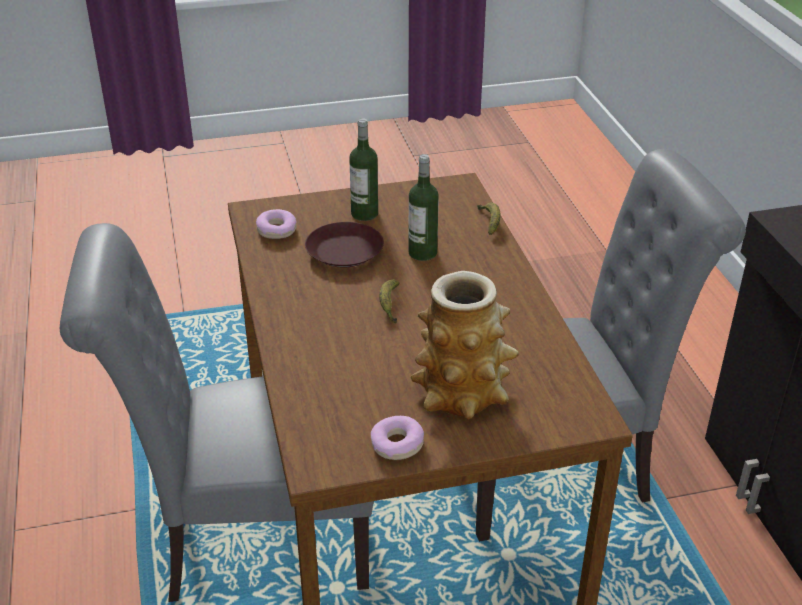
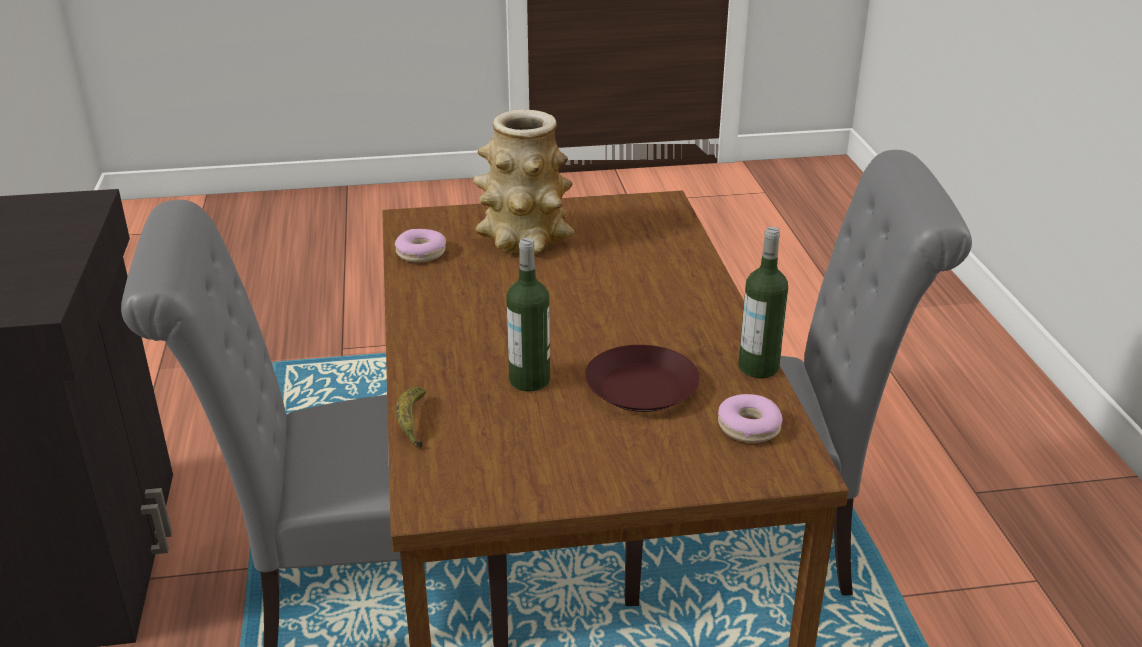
camera: 175 degrees left, 5 degrees down
bottle [349,118,378,221] -> bottle moved to [739,227,788,378]
donut [371,416,424,460] -> donut moved to [395,229,446,263]
banana [379,279,400,324] -> none

